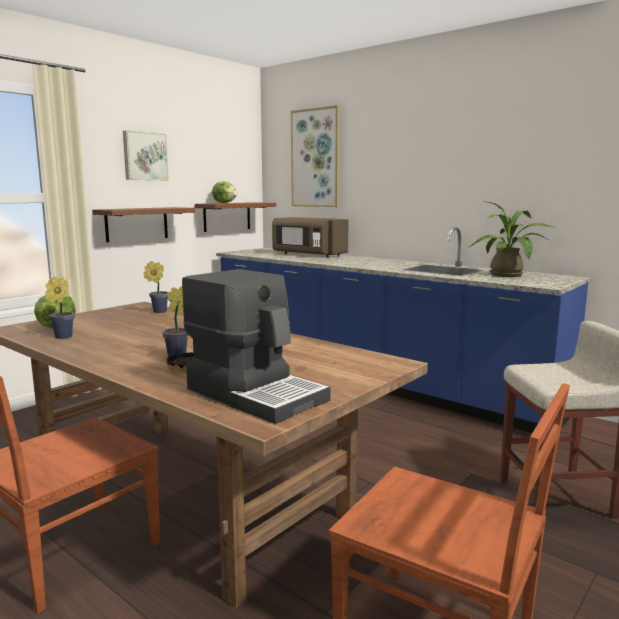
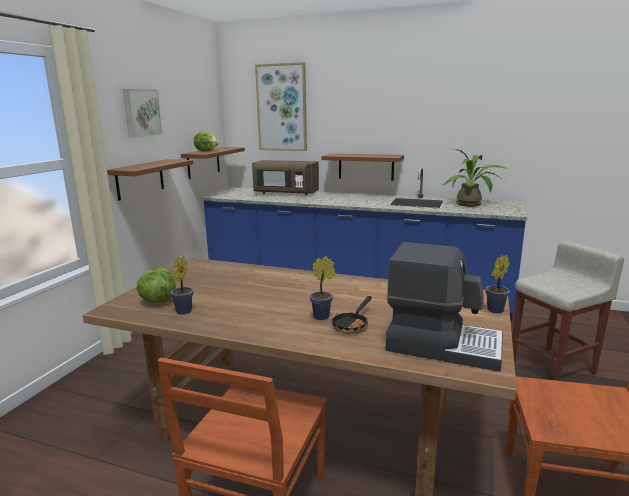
camera: 20 degrees left, 5 degrees up
potted plant [144,261,168,313] -> potted plant moved to [485,255,510,313]
none -> brown shelf [322,153,404,181]

